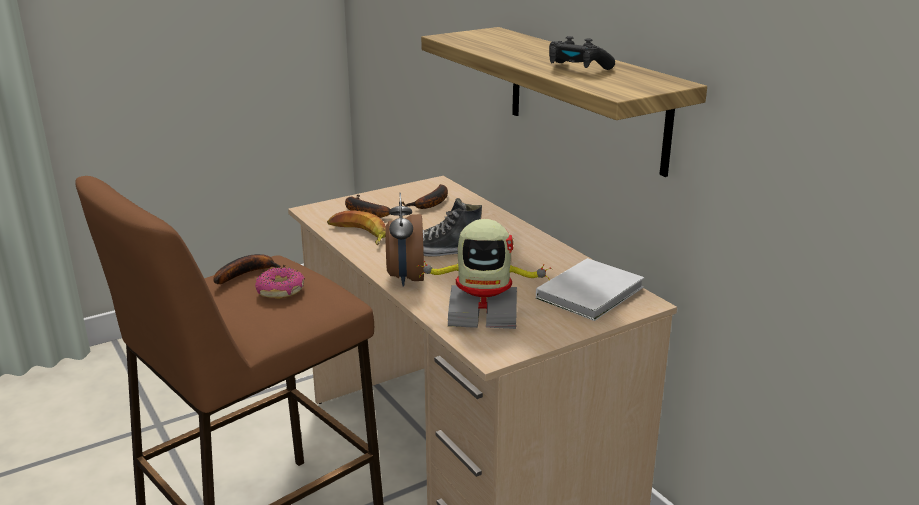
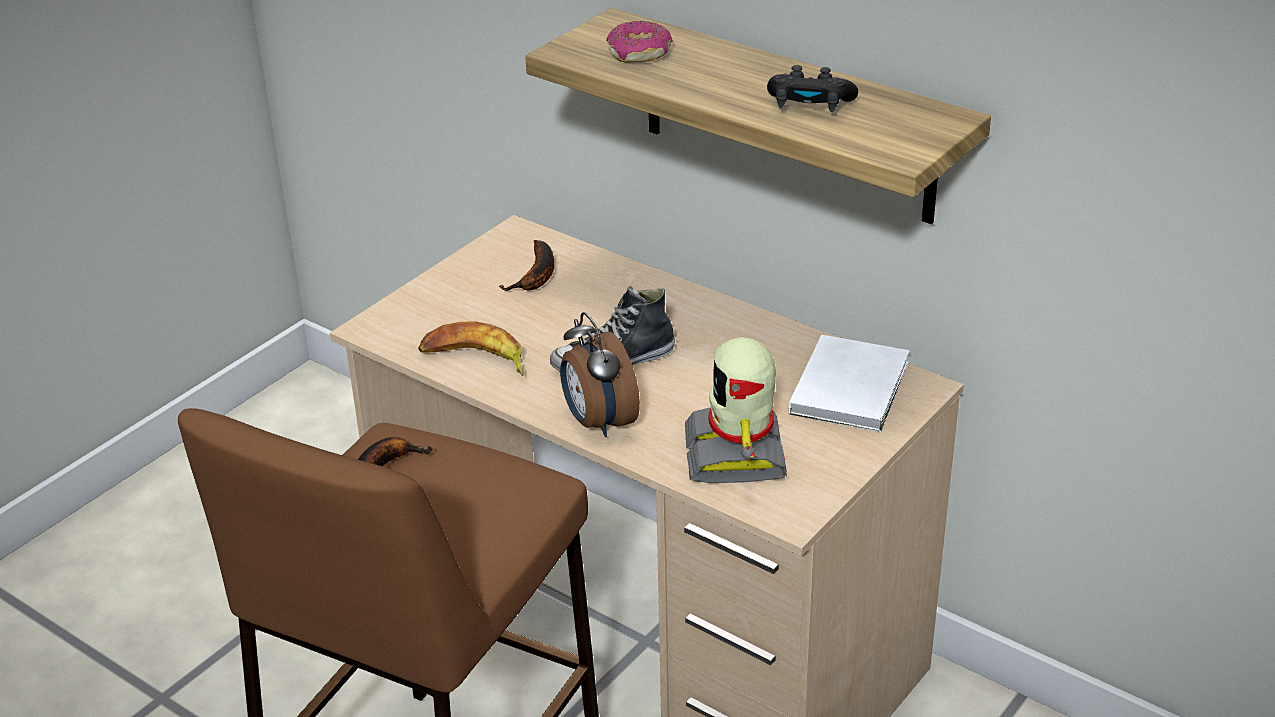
camera: 20 degrees left, 10 degrees up
donut [255,267,305,299] -> donut moved to [606,21,673,63]
banana [345,195,391,218] -> none
toy robot [418,219,552,329] -> toy robot turned 105 degrees clockwise [685,337,787,483]

